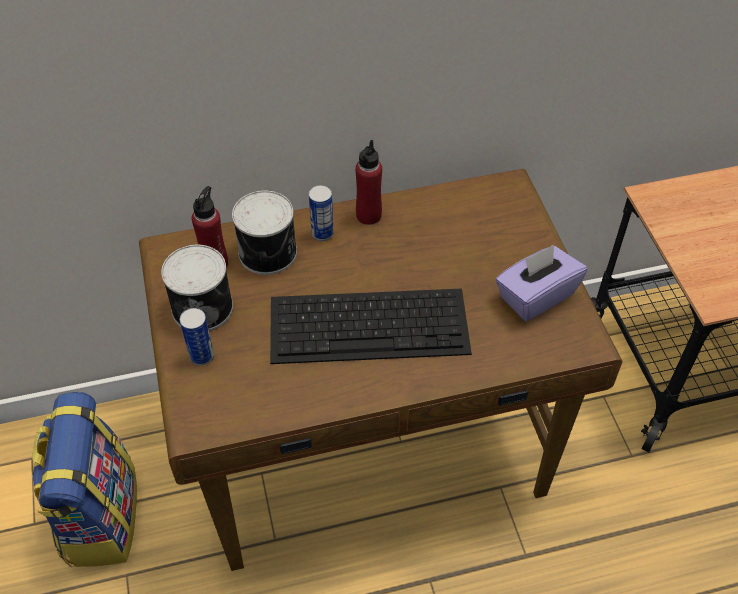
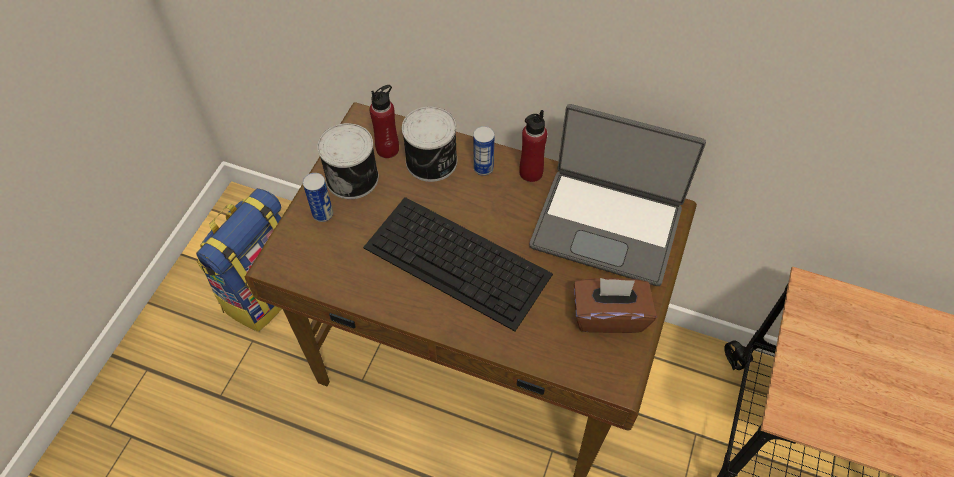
camera: 35 degrees right, 5 degrees up
purple tissue box [496,245,587,322] -> brown tissue box [574,278,657,333]
none -> laptop [529,104,706,286]

